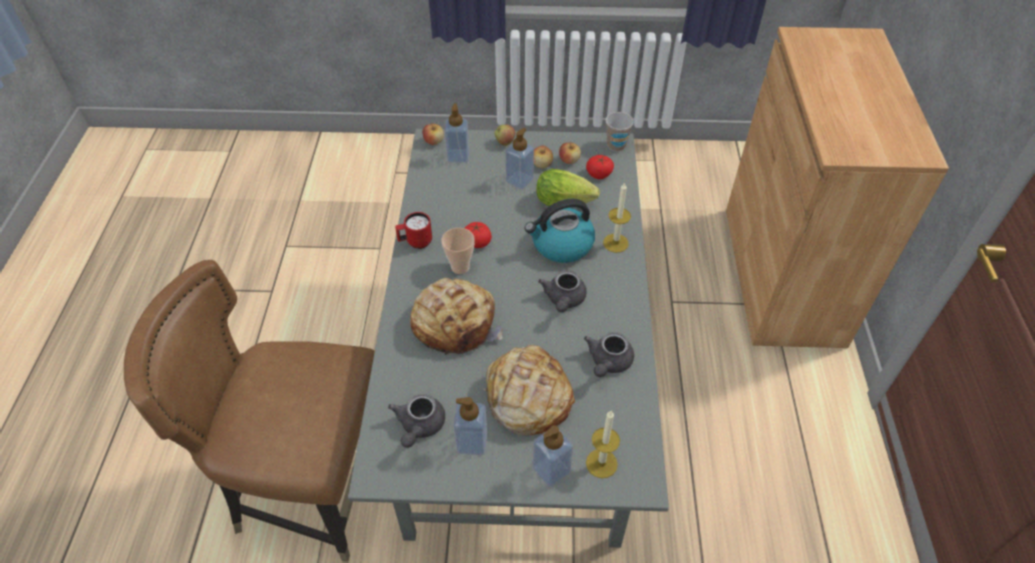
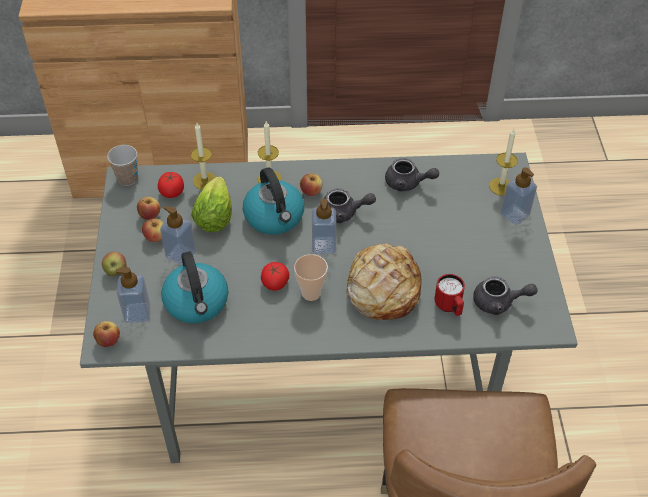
camera: 95 degrees left, 0 degrees up
red mug [395,212,432,249] -> red mug moved to [435,274,465,316]
soap dispenser [454,397,487,455] -> soap dispenser moved to [312,199,336,254]
bread [483,345,575,435] -> none
none -> kettle [161,252,228,323]
none -> candle [191,123,216,189]
none -> apple [300,173,323,196]

